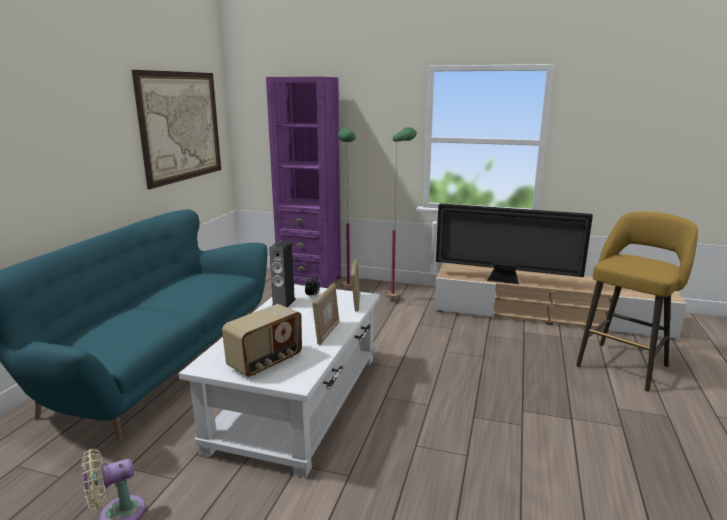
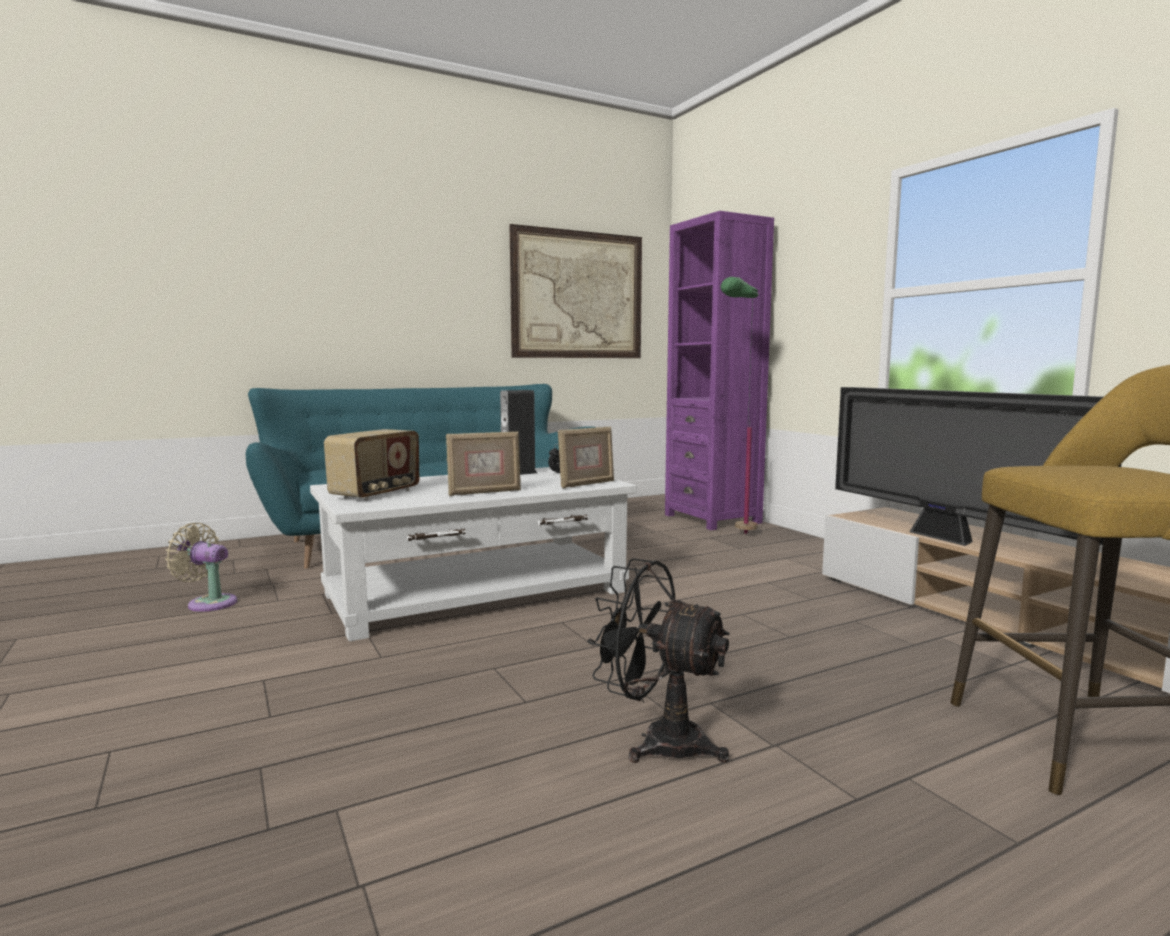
camera: 45 degrees right, 10 degrees down
radio [222,304,302,377] -> radio turned 60 degrees counterclockwise [324,429,419,500]
green floor lamp [385,127,417,300] -> none
none -> black fan [587,558,730,763]

